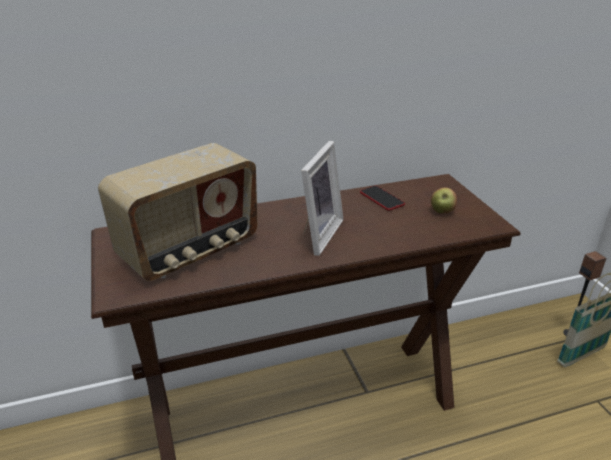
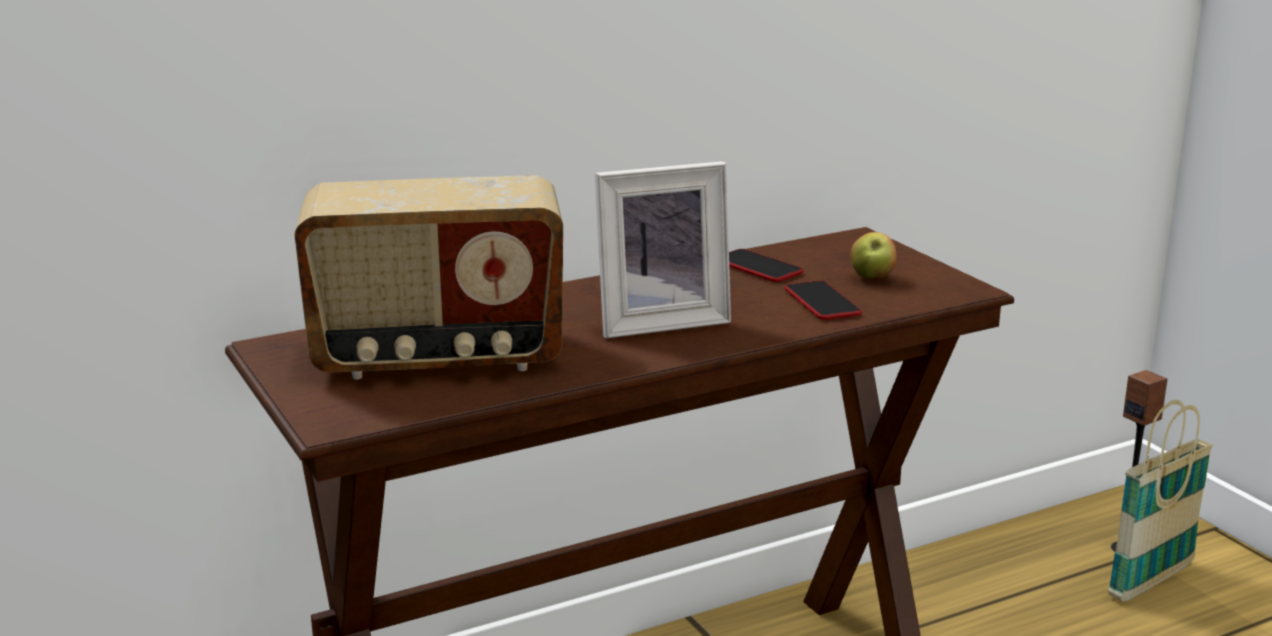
camera: 10 degrees left, 10 degrees down
radio [98,143,258,281] -> radio turned 45 degrees clockwise [295,175,563,379]
picture frame [301,141,344,256] -> picture frame turned 60 degrees clockwise [595,161,731,339]
none -> phone [785,281,862,320]

